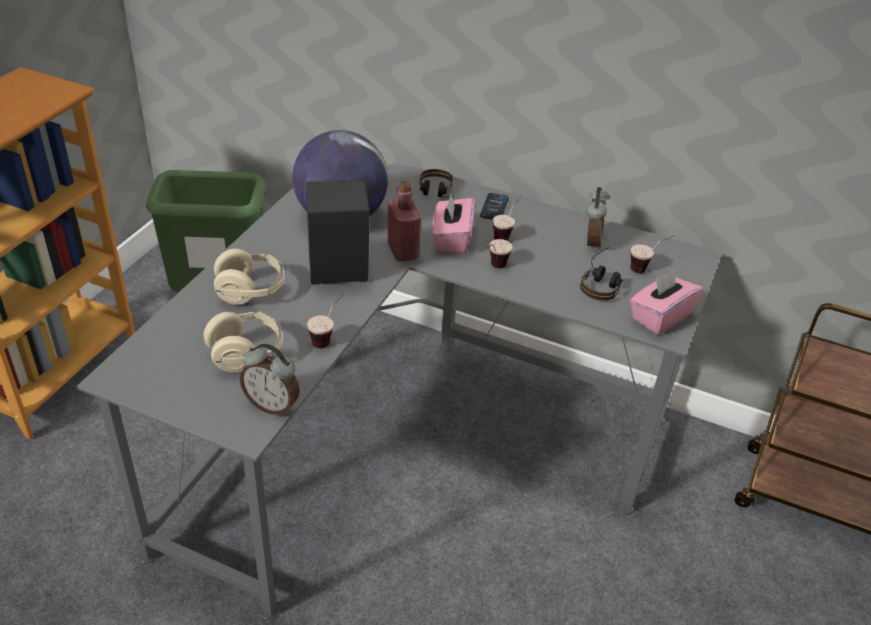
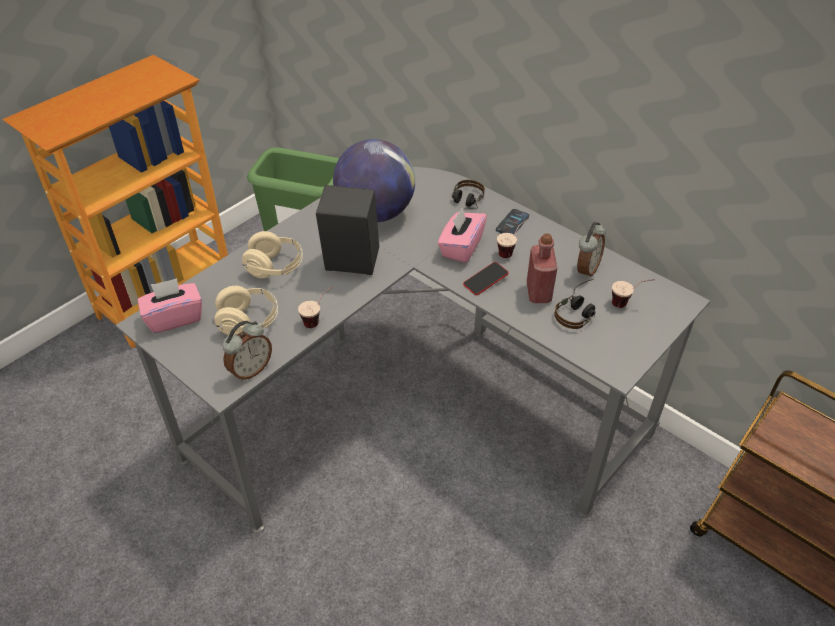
camera: 20 degrees right, 5 degrees up
alarm clock [240,344,300,415] -> alarm clock turned 90 degrees counterclockwise [222,321,272,381]
red bottle [387,181,421,262] -> red bottle moved to [527,234,557,303]
cup [485,239,513,268] -> phone [463,262,508,295]
pink tissue box [630,269,703,335] -> pink tissue box moved to [138,278,202,333]

